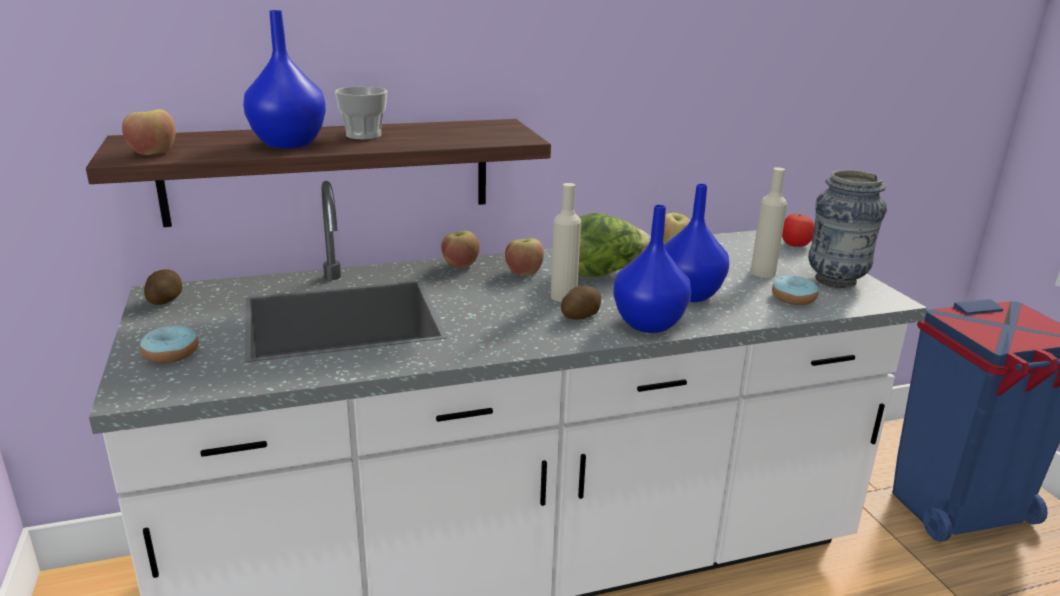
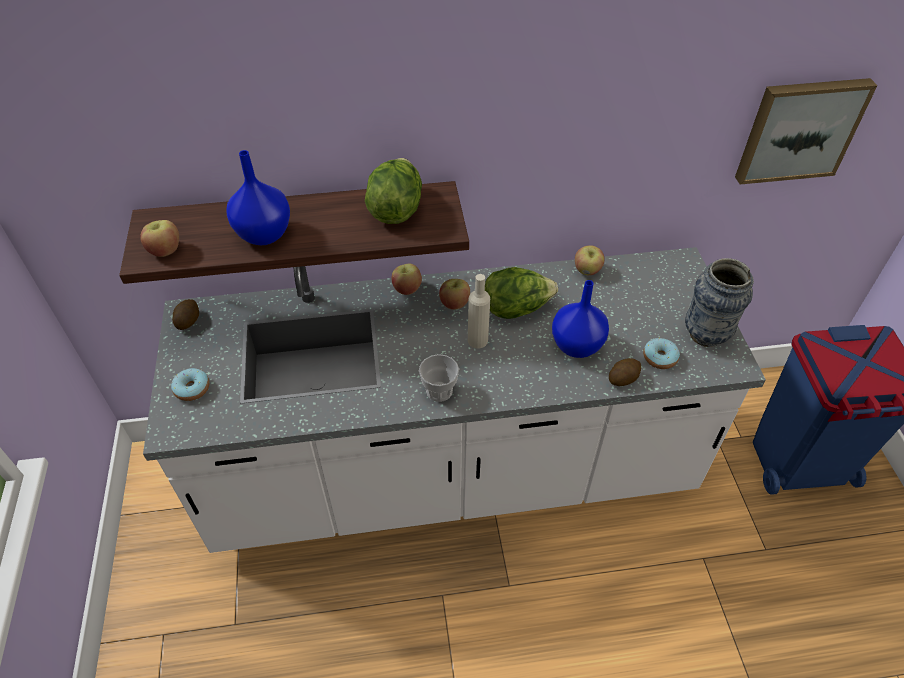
camera: 10 degrees right, 25 degrees up
cup [335,86,387,140] -> cup moved to [419,354,459,402]
potato [561,286,601,320] -> potato moved to [609,358,641,386]
blue vase [613,205,691,333] -> none
beige bottle [751,167,787,278] -> none
tomato [782,214,814,247] -> none
none -> lettuce [365,158,422,224]
none -> picture [735,78,878,184]

